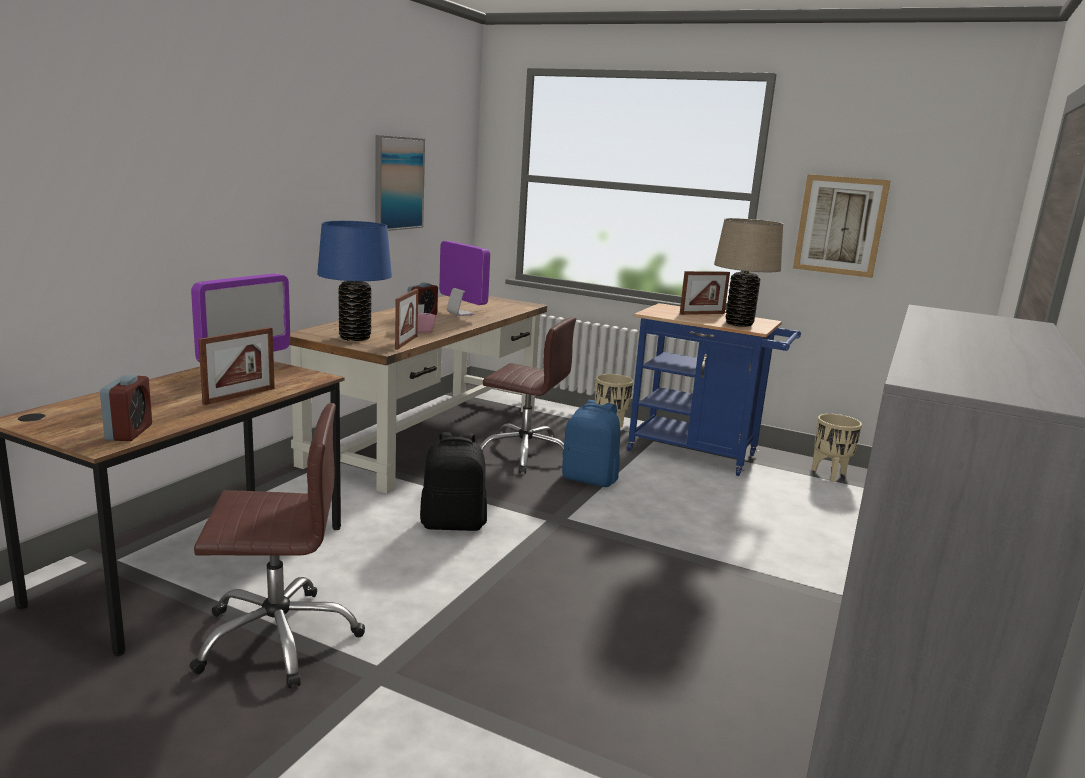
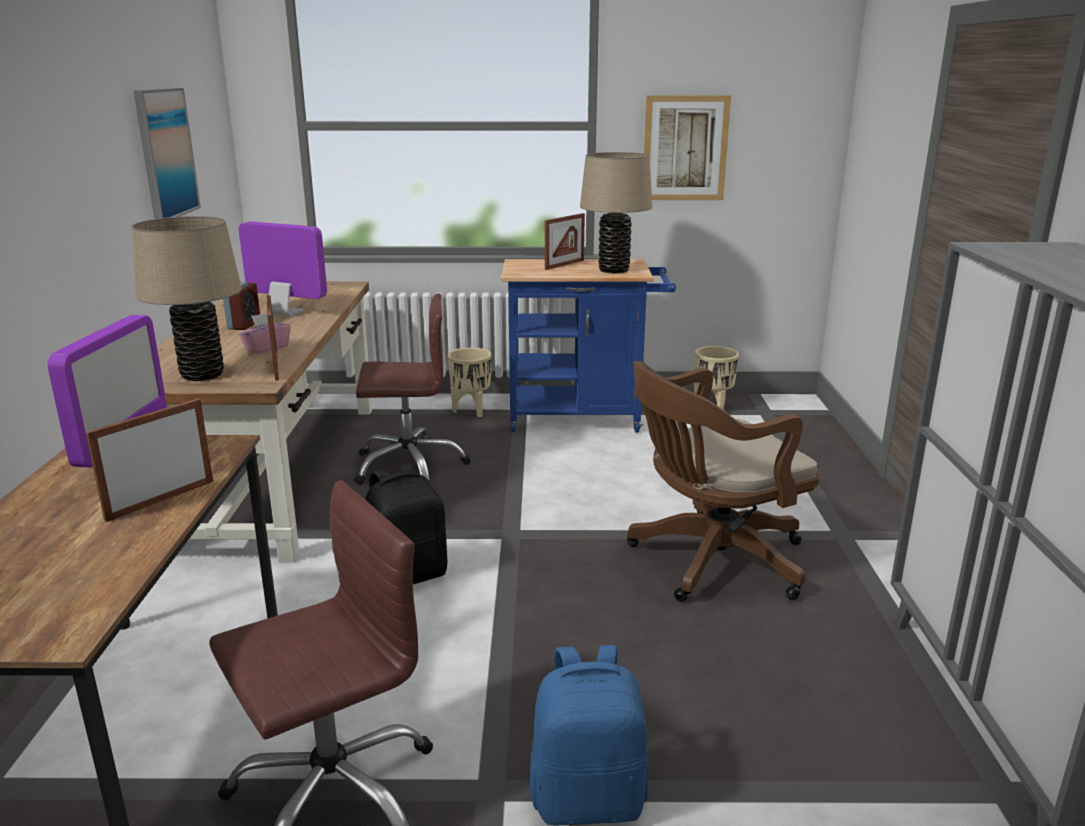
camera: 25 degrees left, 5 degrees up
alarm clock [100,375,152,441] -> none
picture frame [198,327,275,405] -> picture frame turned 150 degrees counterclockwise [86,399,213,522]
blue table lamp [317,221,392,341] -> beige table lamp [132,216,242,381]
blue backpack [562,400,620,487] -> blue backpack moved to [530,645,649,825]
none -> brown office chair [627,361,820,602]

